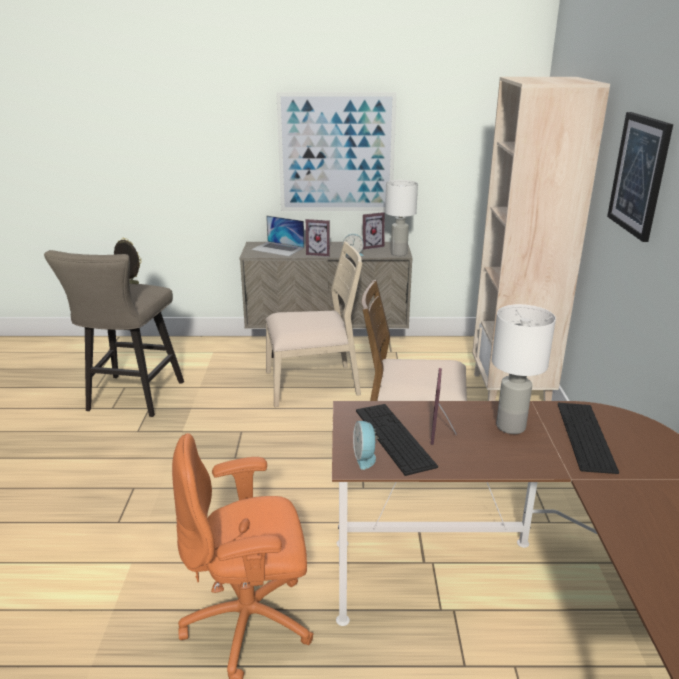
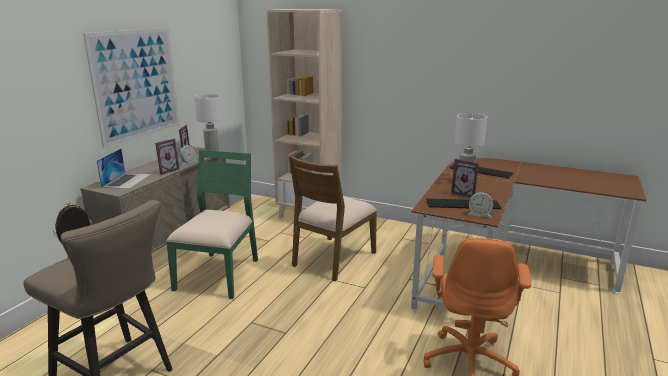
camera: 65 degrees left, 5 degrees down
laptop [251,215,304,257] -> laptop turned 45 degrees counterclockwise [97,149,151,189]
beige chair [266,242,363,407] -> green chair [166,150,258,299]
picture [607,112,673,242] -> none

